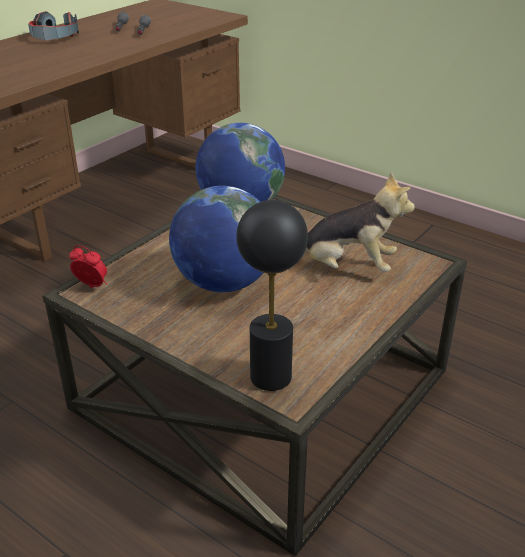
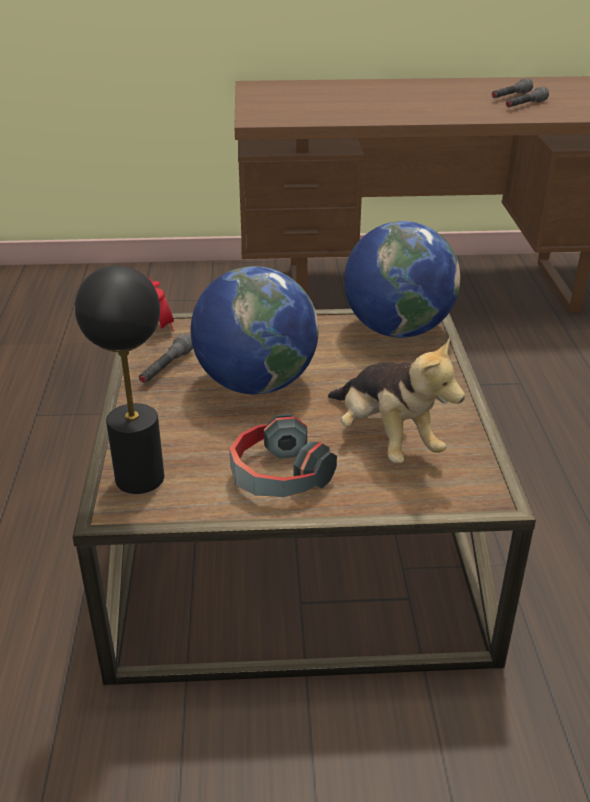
camera: 50 degrees right, 0 degrees up
headphones [28,11,79,41] -> headphones moved to [229,414,337,497]
none -> grey flashlight [139,334,193,383]

